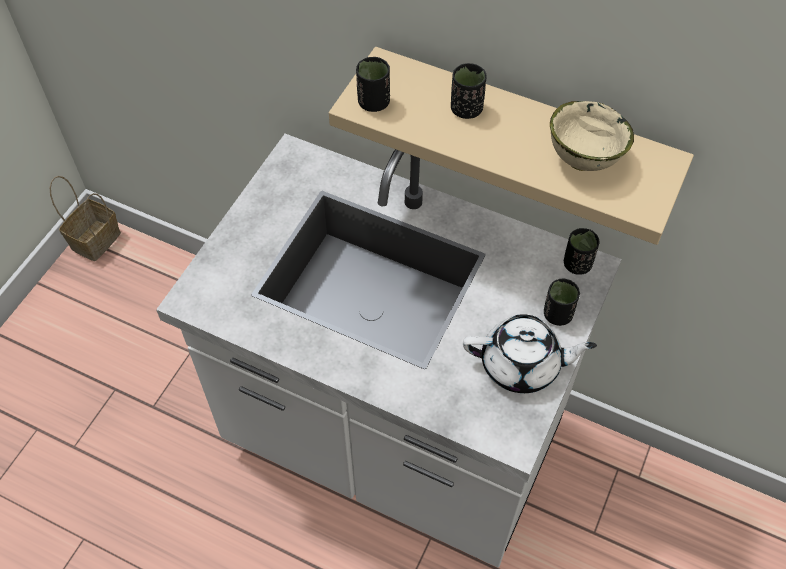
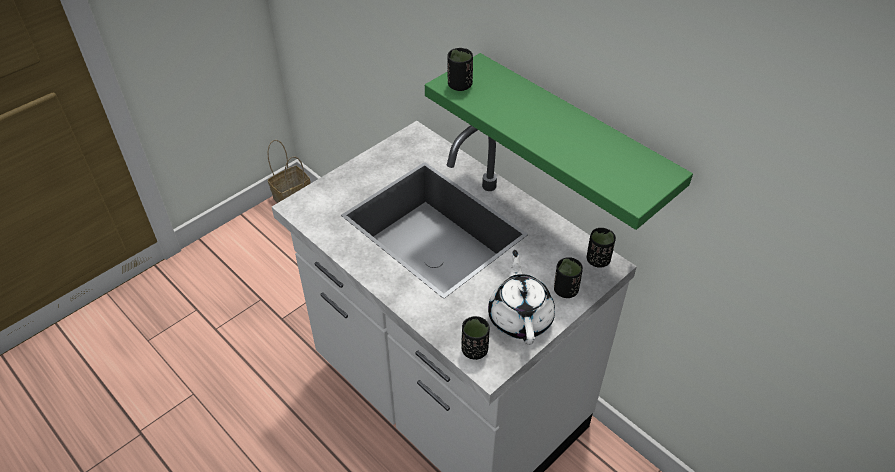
camera: 20 degrees right, 10 degrees down
beige shelf [329,47,694,245] -> green shelf [425,53,693,230]
black cup [451,63,487,119] -> black cup moved to [462,316,490,360]
white teapot [463,314,597,393] -> white teapot turned 120 degrees counterclockwise [488,250,555,345]
beige bowl [550,101,634,171] -> none

